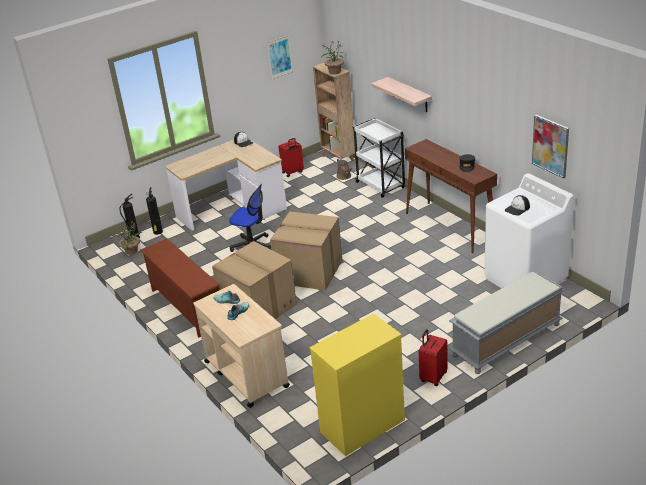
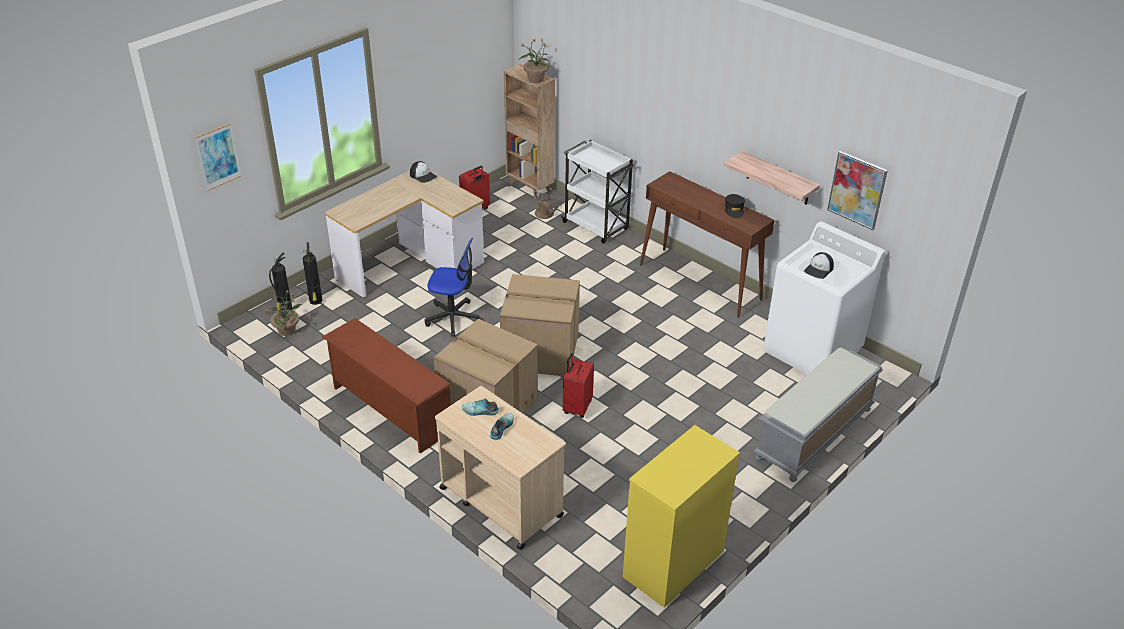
camera: 15 degrees left, 5 degrees up
picture [267,35,293,79] -> picture moved to [195,123,241,191]
shelf [371,77,432,112] -> shelf moved to [724,151,820,205]
red suitcase [419,329,448,386] -> red suitcase moved to [563,353,594,418]

